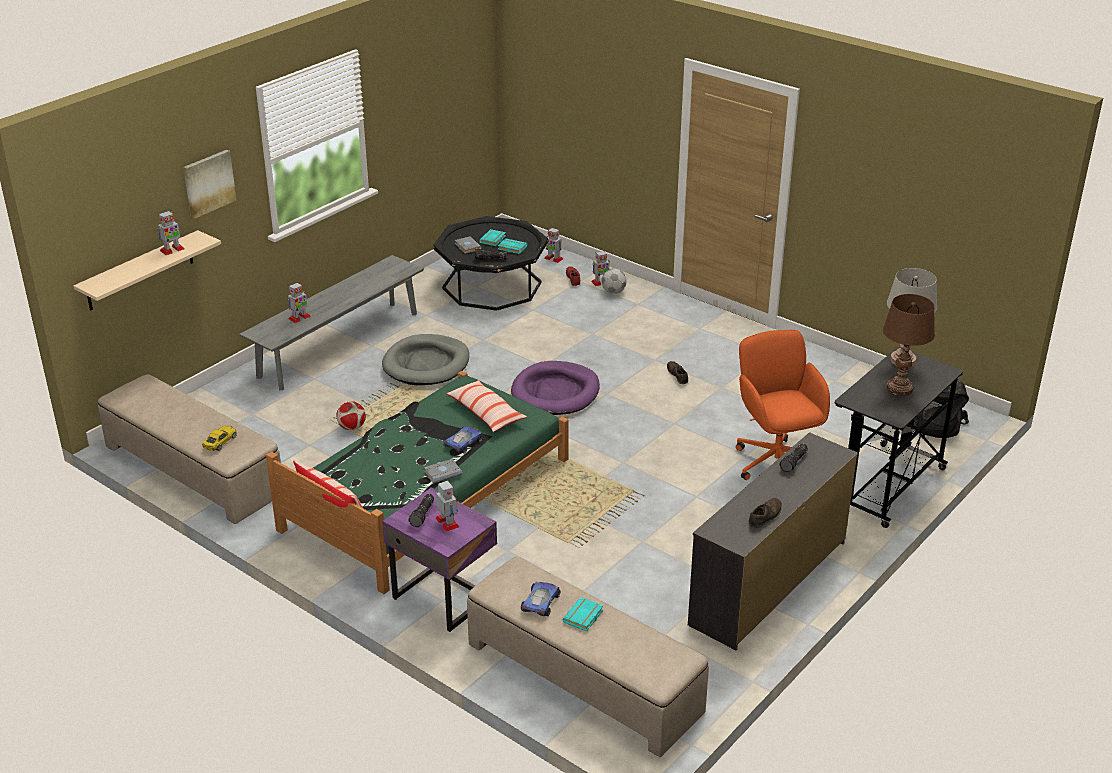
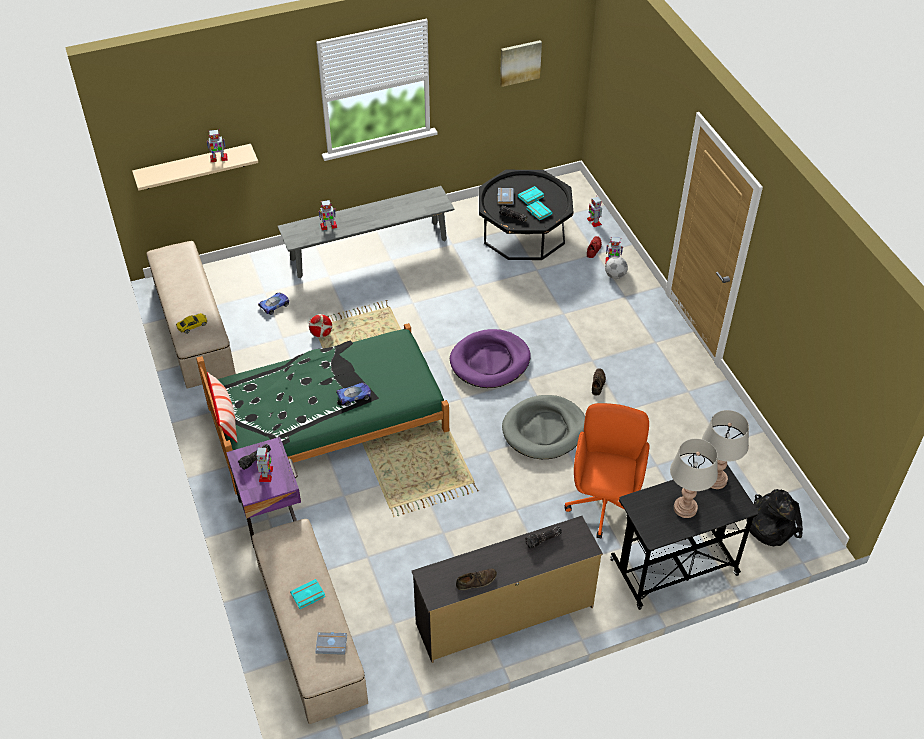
camera: 30 degrees right, 15 degrees up
picture [183,150,236,219] -> picture moved to [500,40,542,87]
grey dog bed [382,334,469,385] -> grey dog bed moved to [502,395,585,459]
grey book [424,459,462,484] -> grey book moved to [315,632,347,655]
pillow [446,380,527,432] -> none
toy car [521,582,560,616] -> toy car moved to [258,292,289,315]
brown table lamp [883,294,935,396] -> grey table lamp [670,439,718,518]

